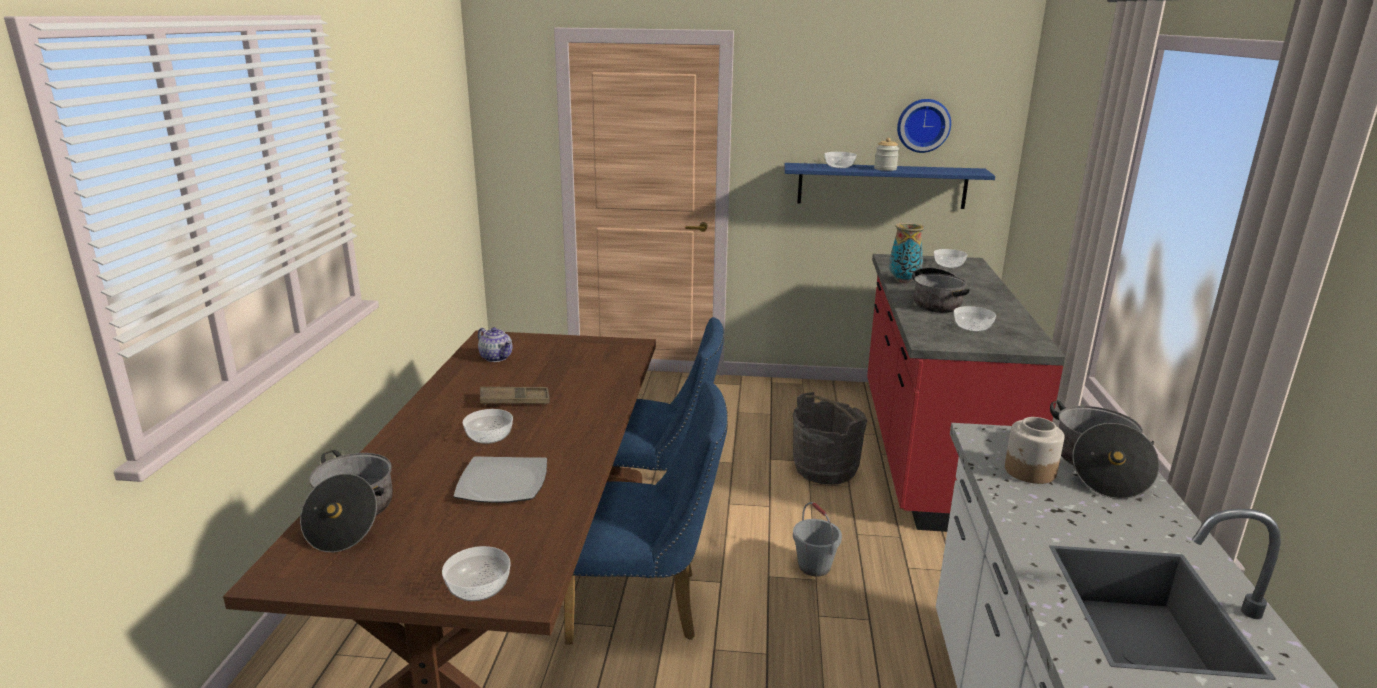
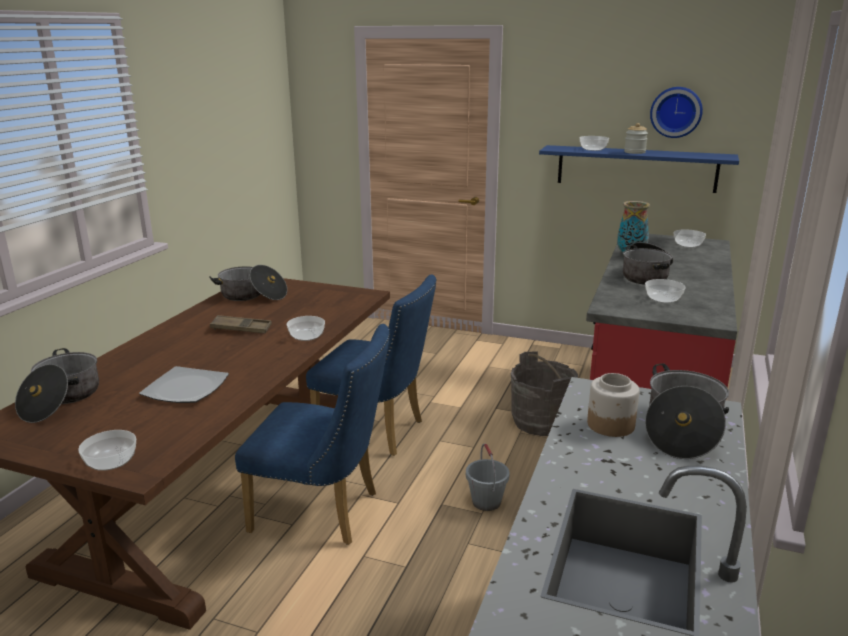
camera: 15 degrees right, 0 degrees up
bowl [463,409,513,444] -> bowl moved to [287,316,325,341]
teapot [478,327,512,362] -> cooking pot [209,265,287,301]

